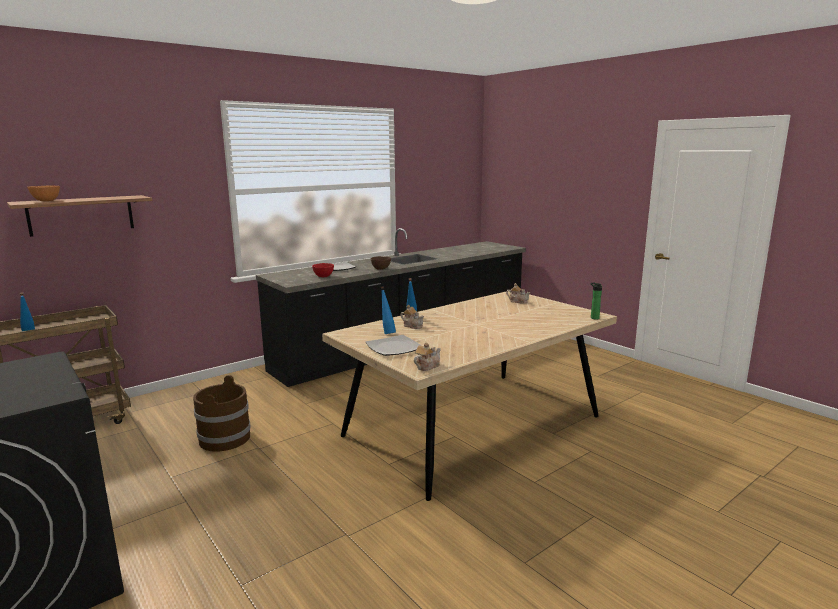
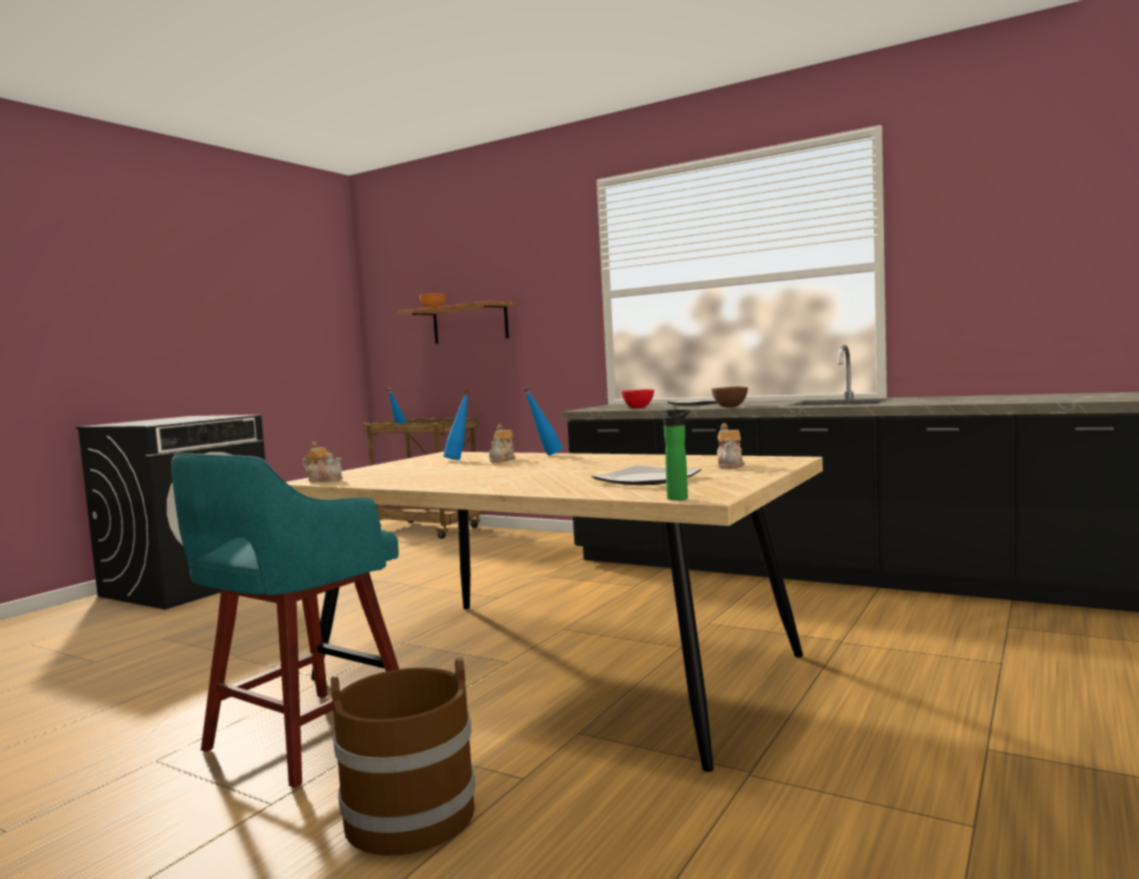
camera: 70 degrees right, 10 degrees down
brown bucket [193,375,251,452] -> brown bucket moved to [331,657,475,856]
plate [366,335,422,356] -> plate moved to [592,465,702,485]
none -> turquoise stool [171,453,399,788]

